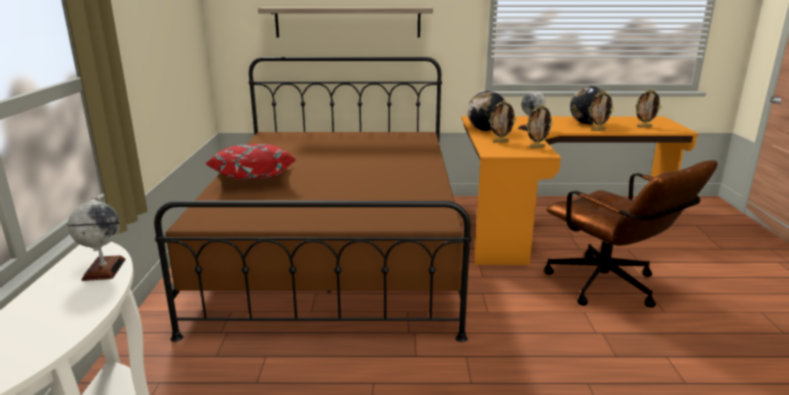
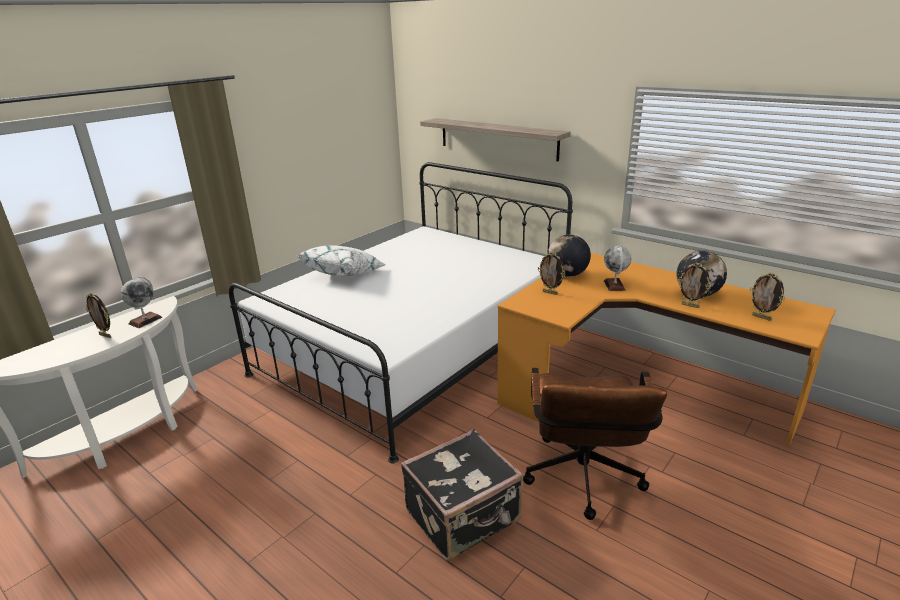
camera: 40 degrees right, 5 degrees up
brown bed [154,57,471,342] -> white bed [229,162,573,463]
red pillow [205,144,297,180] -> white pillow [297,245,385,276]
picture frame [526,104,553,148] -> picture frame moved to [86,293,111,338]
none -> black suitcase [401,429,523,561]

